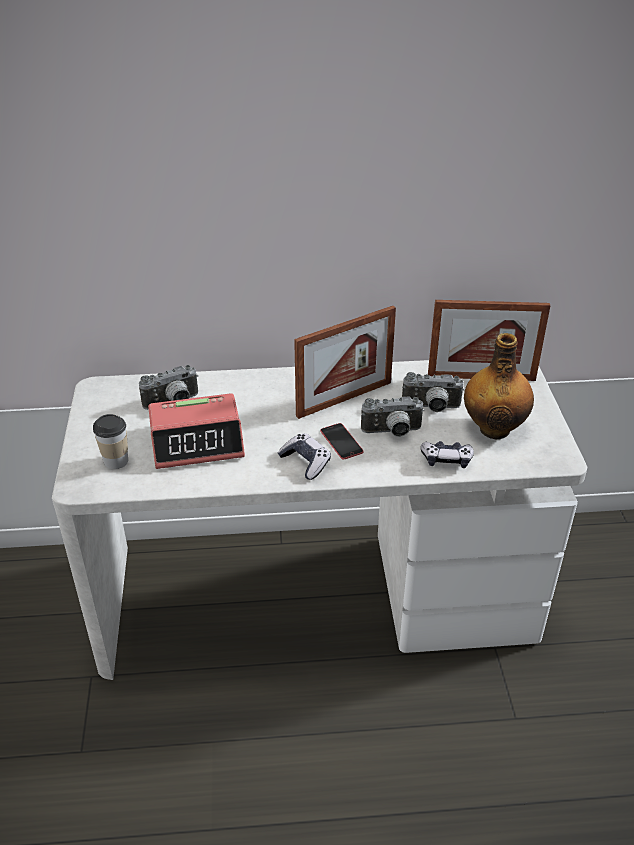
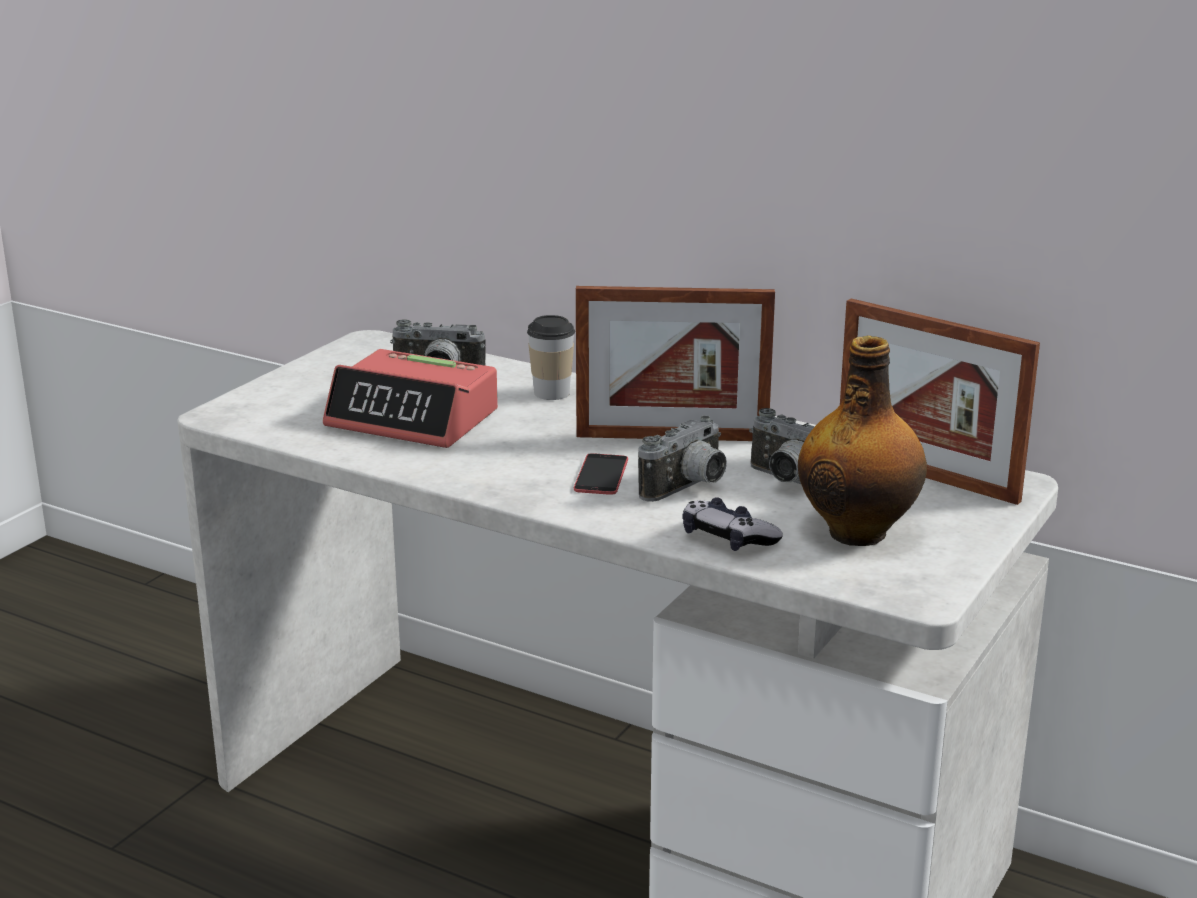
camera: 35 degrees right, 15 degrees down
cup [93,414,128,469] -> cup moved to [527,315,575,400]
game controller [278,433,331,480] -> none
camera [361,396,424,437] -> camera turned 75 degrees counterclockwise [638,415,727,502]

